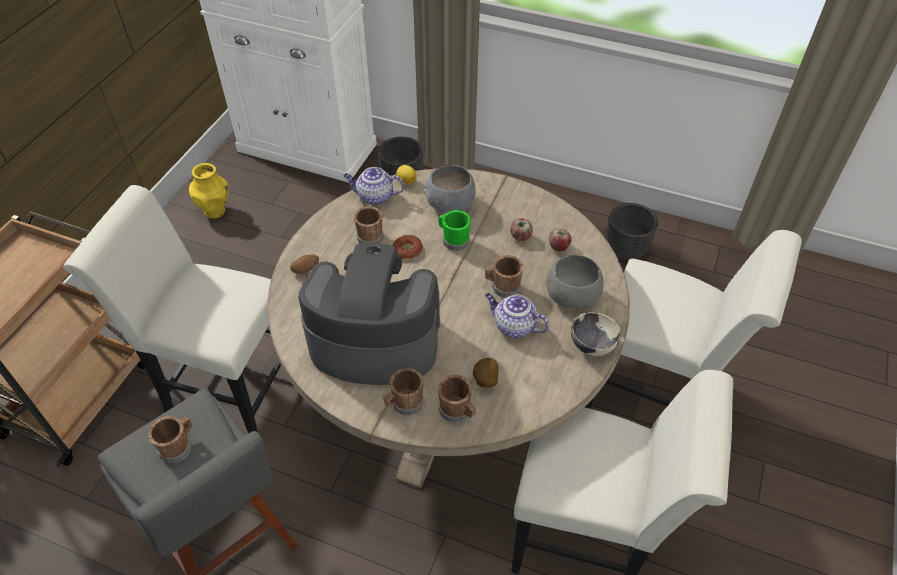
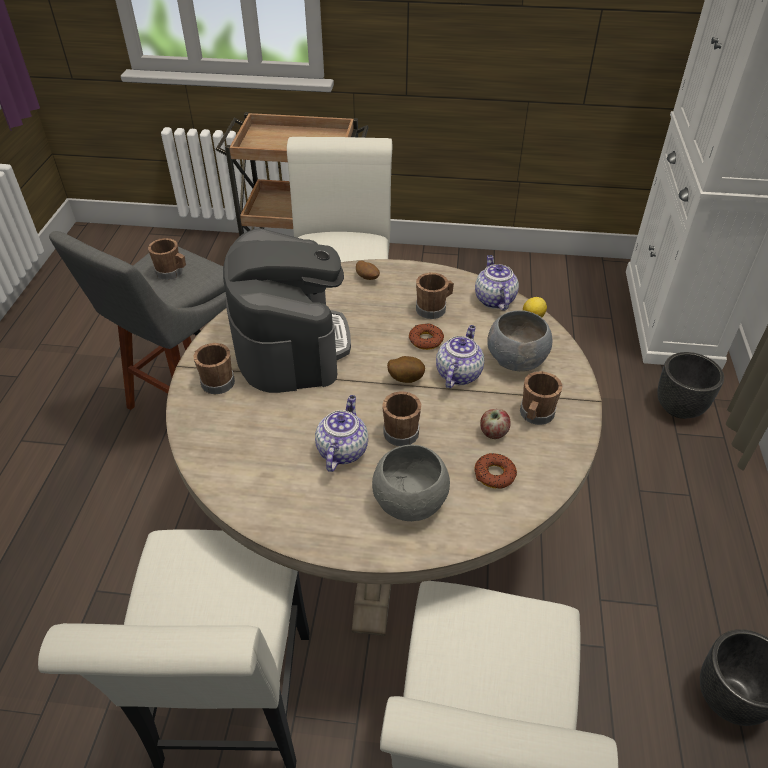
camera: 75 degrees right, 5 degrees down
yellow vase [189,163,229,219] -> none
green mug [438,210,471,251] -> teapot [436,325,484,388]
brown mug [438,375,476,423] -> brown mug moved to [520,371,562,425]
potato [473,358,499,388] -> potato moved to [387,356,425,383]
apple [549,229,572,251] -> donut [474,453,517,489]
bowl [571,312,621,356] -> none

